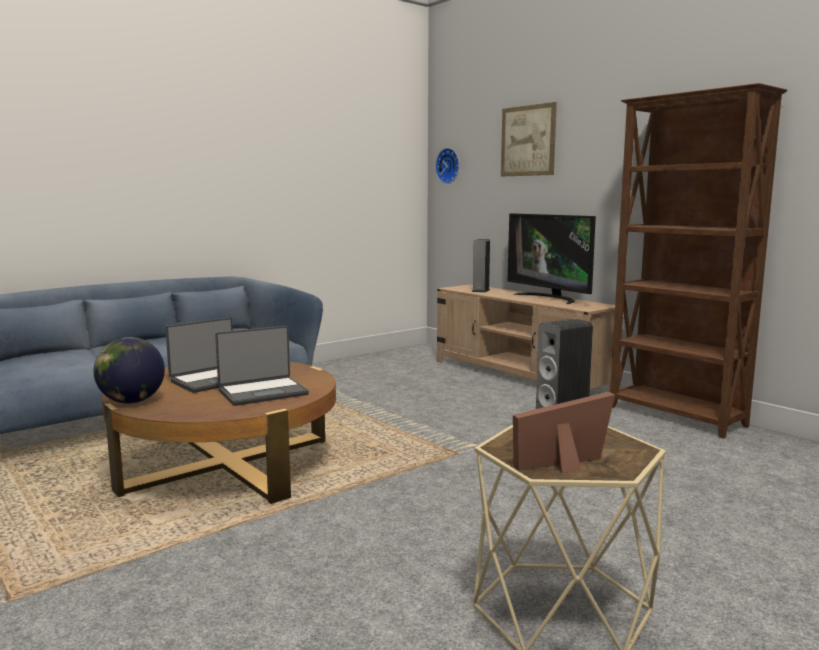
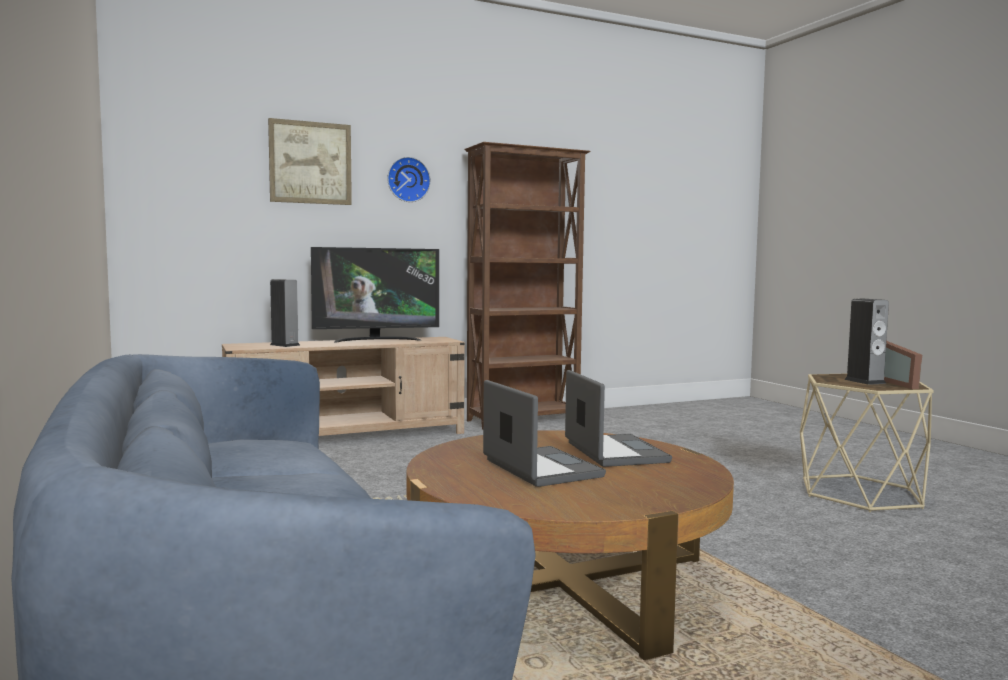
camera: 75 degrees left, 5 degrees down
globe [94,337,165,403] -> none
wall clock [435,148,459,184] -> wall clock moved to [387,157,431,202]

